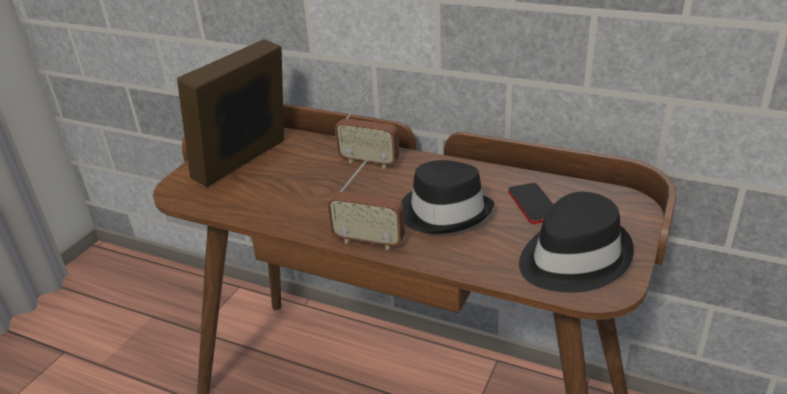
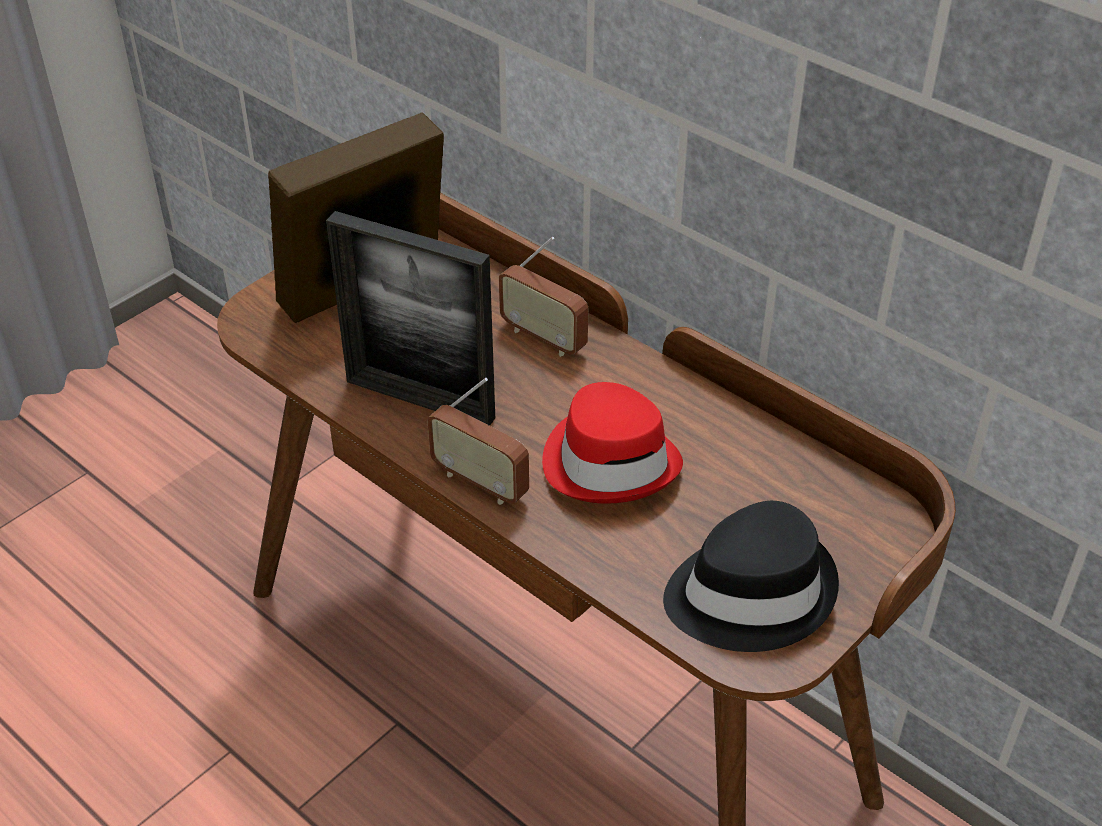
camera: 15 degrees right, 10 degrees up
black hat [401,160,494,234] -> red hat [542,382,683,504]
phone [508,183,553,224] -> none
none -> picture frame [326,211,495,426]

